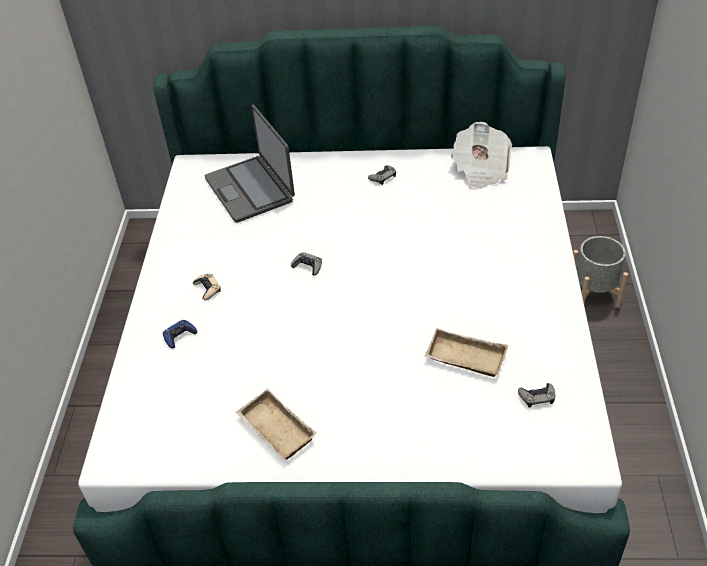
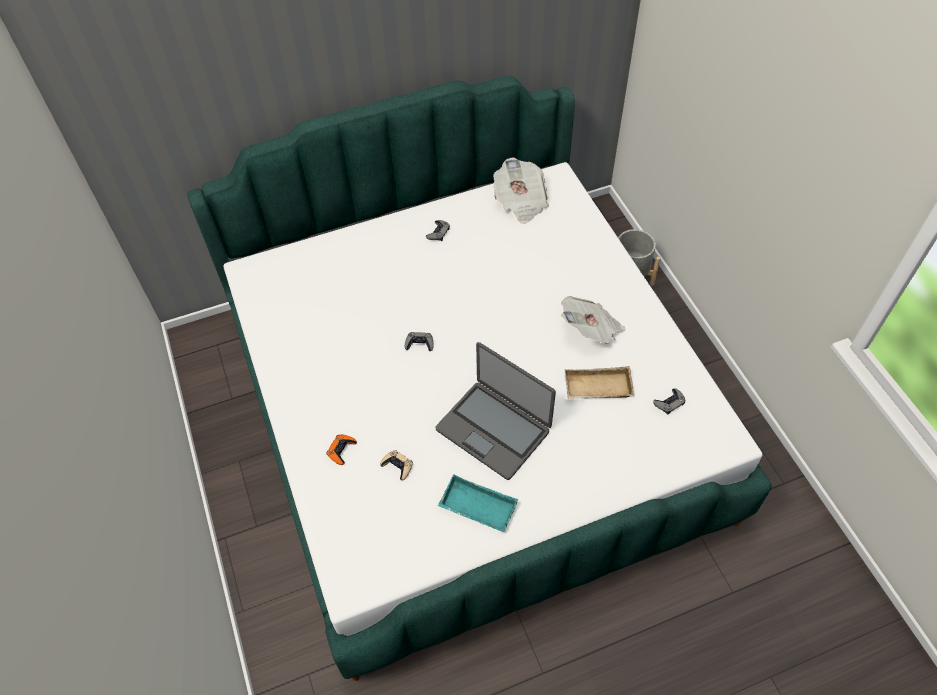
camera: 25 degrees left, 10 degrees up
blue game controller [163,320,197,349] -> orange game controller [326,434,357,465]
beige game controller [193,274,221,300] -> beige game controller moved to [380,450,413,480]
laptop [205,104,295,223] -> laptop moved to [436,342,556,480]
beige tray [236,389,316,459] -> turquoise tray [438,474,518,532]
none -> newspaper [561,296,625,344]

